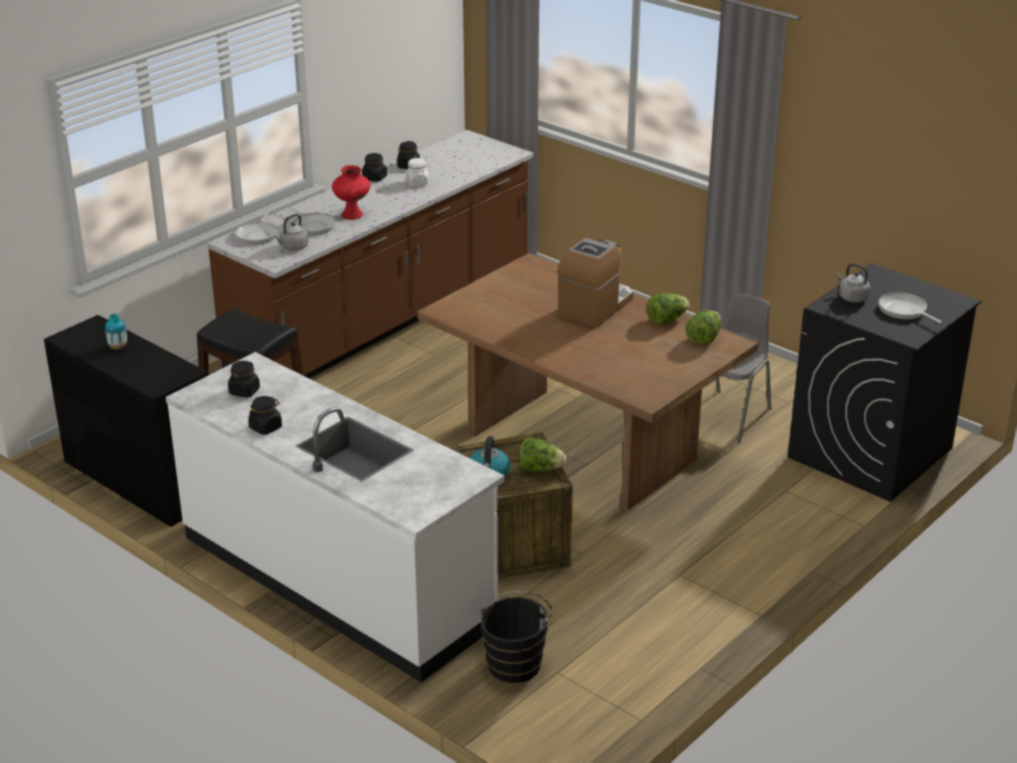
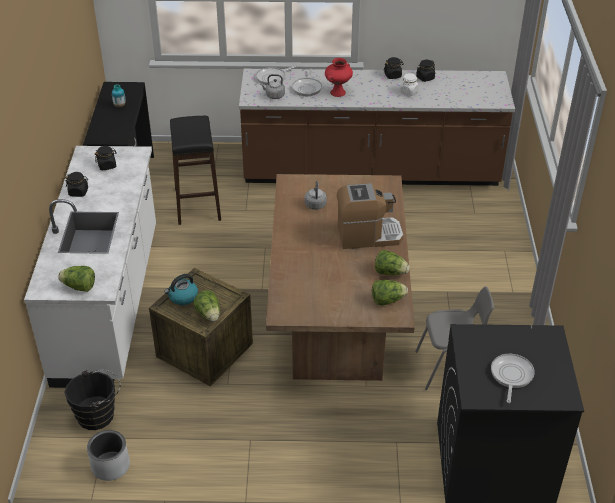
camera: 50 degrees right, 10 degrees up
grey kettle [836,263,870,303] -> grey kettle moved to [305,181,327,210]
none -> lettuce [58,266,95,292]
none -> grey planter [87,430,130,481]

